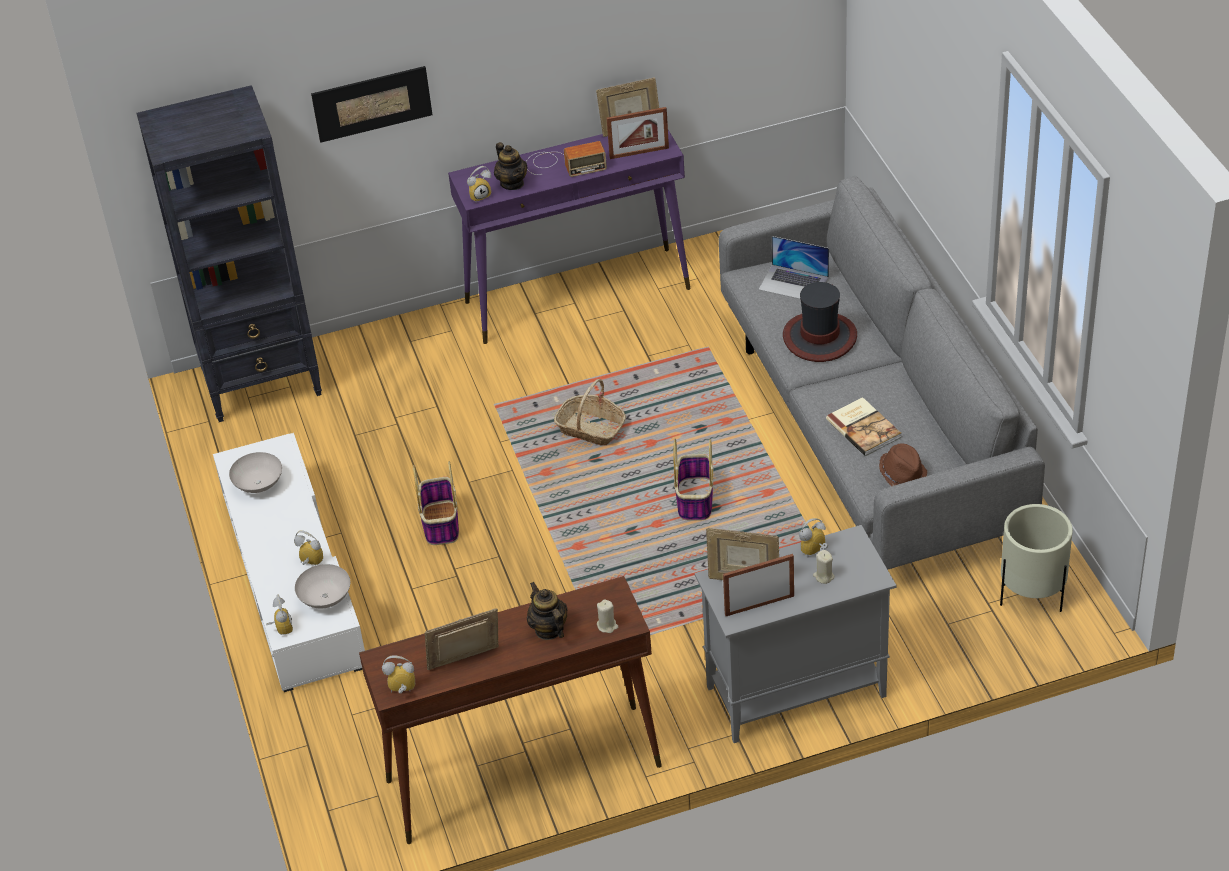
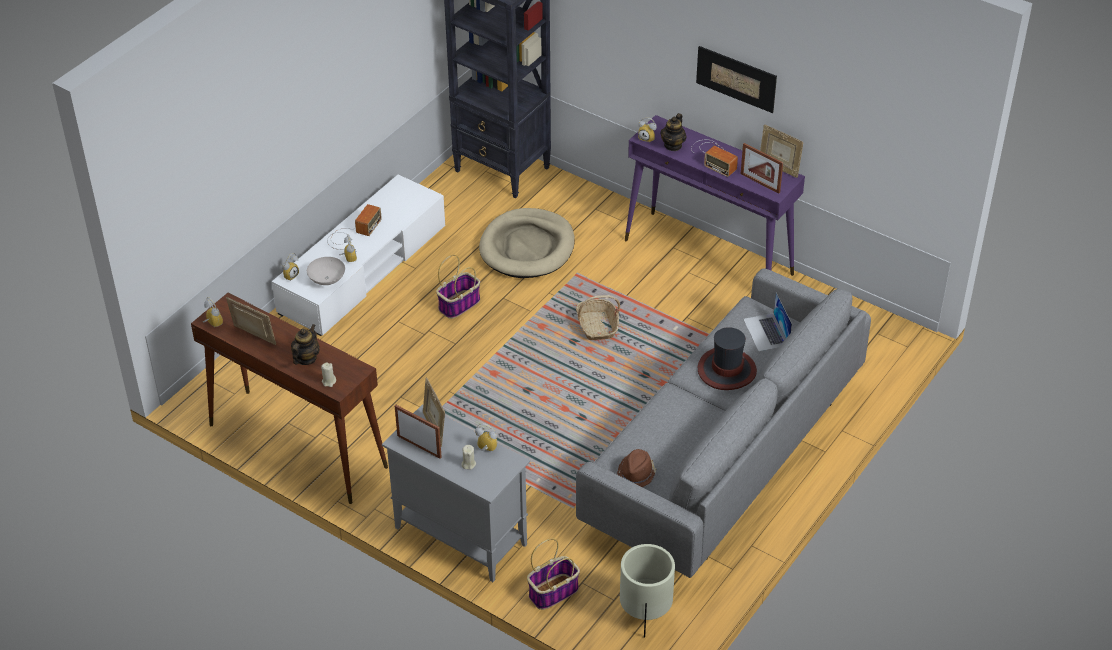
camera: 50 degrees right, 0 degrees up
white bowl [229,452,282,493] -> none
picture [311,66,432,143] -> picture moved to [696,46,777,113]
basket [673,439,713,520] -> basket moved to [527,538,580,610]
book [826,397,901,456] -> none
none -> radio [327,204,382,250]
none -> beige dog bed [479,208,575,278]

